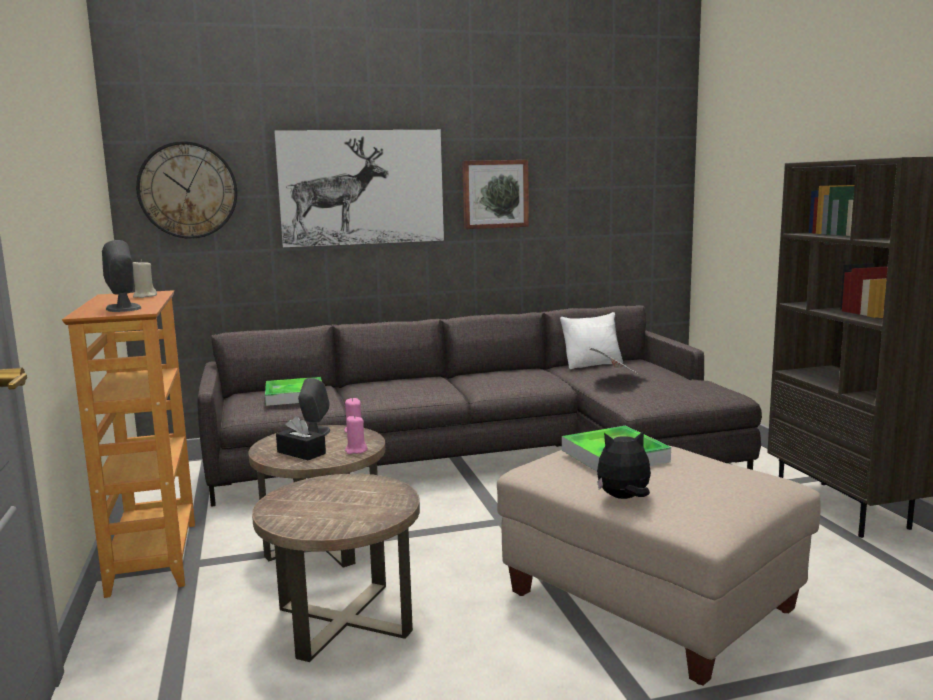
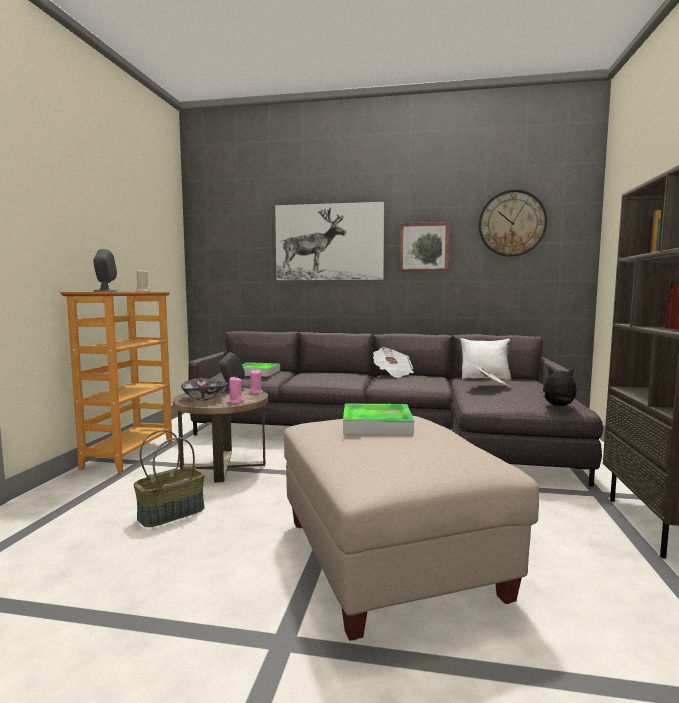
camera: 25 degrees right, 5 degrees down
wall clock [136,141,237,239] -> wall clock moved to [479,190,547,257]
brown side table [252,474,420,662] -> basket [133,430,205,527]
black tissue box [276,416,326,460] -> bowl [181,378,225,401]
plush toy [597,430,651,499] -> plush toy moved to [541,367,577,406]
none -> newspaper [373,348,414,377]

